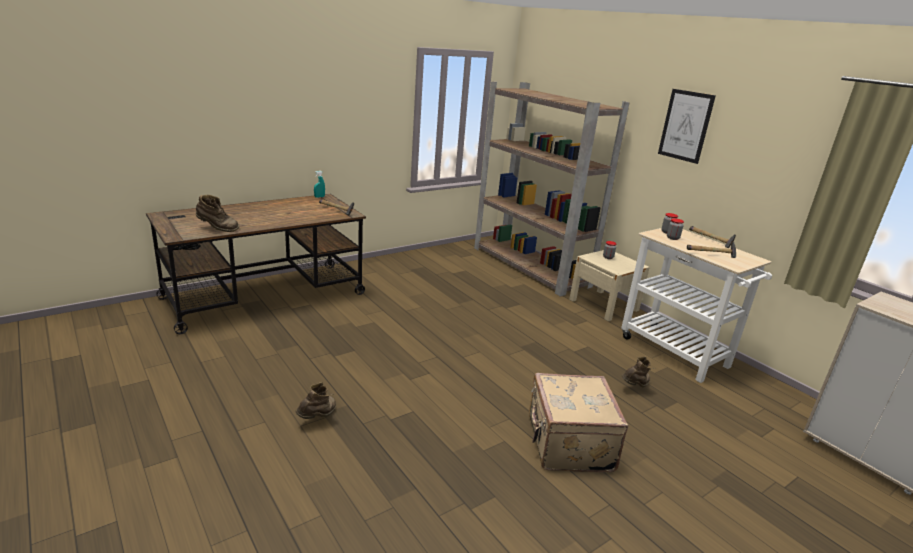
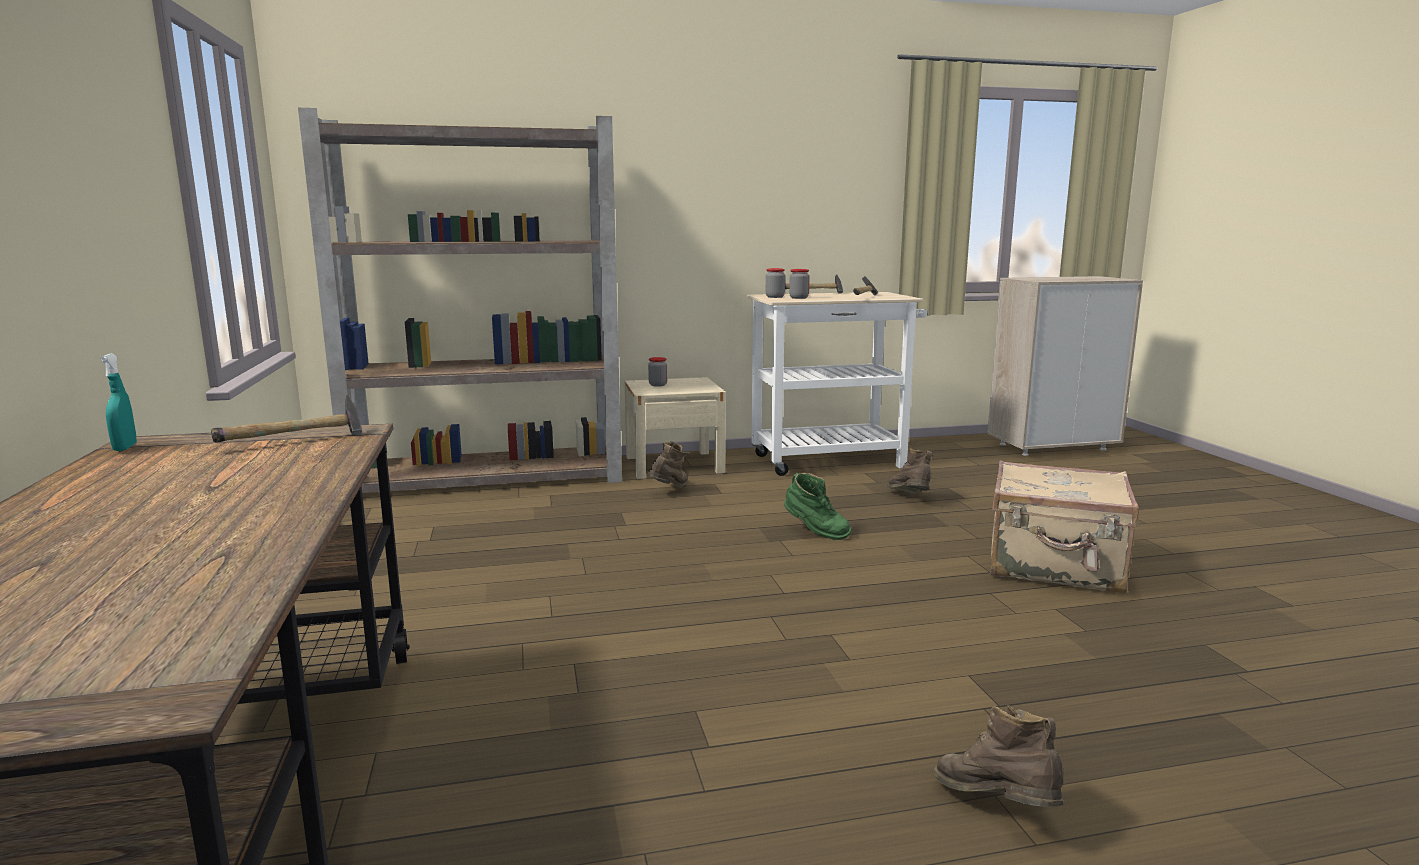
camera: 65 degrees left, 10 degrees down
brown boot [196,195,239,232] -> brown boot moved to [647,441,690,488]
picture [658,89,716,164] -> none
none -> green boot [784,473,851,540]

